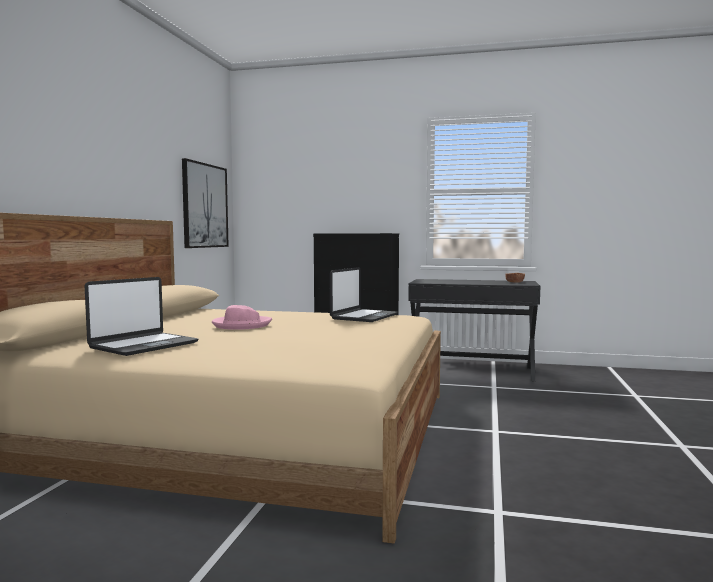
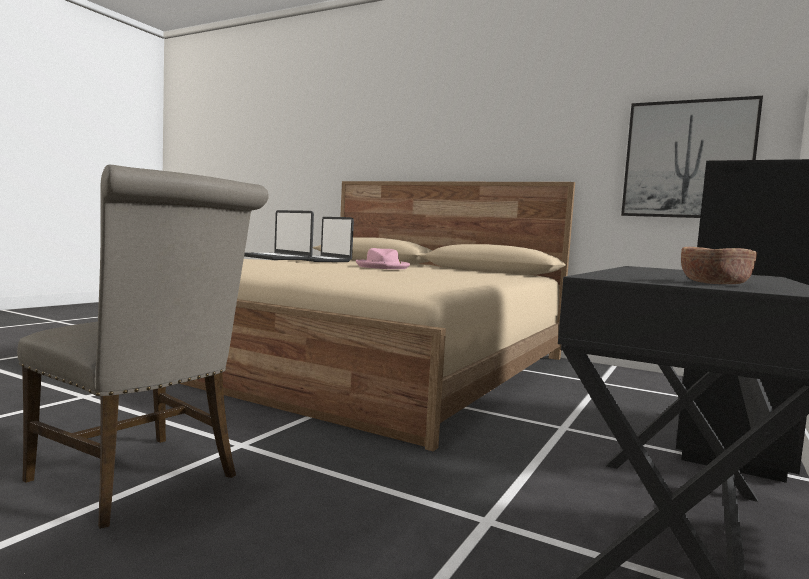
camera: 105 degrees right, 0 degrees up
laptop [330,267,398,322] -> laptop moved to [244,210,314,260]
none -> beige chair [17,165,269,529]

